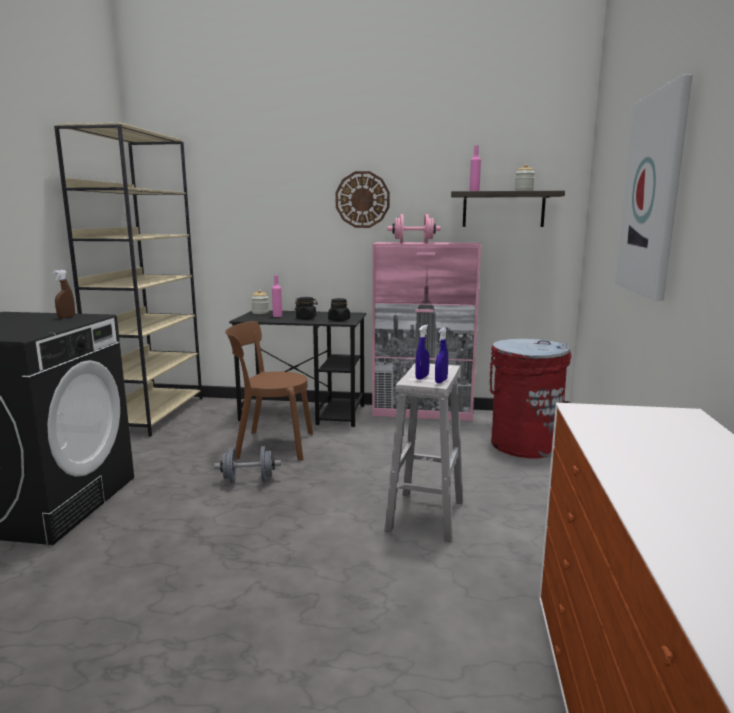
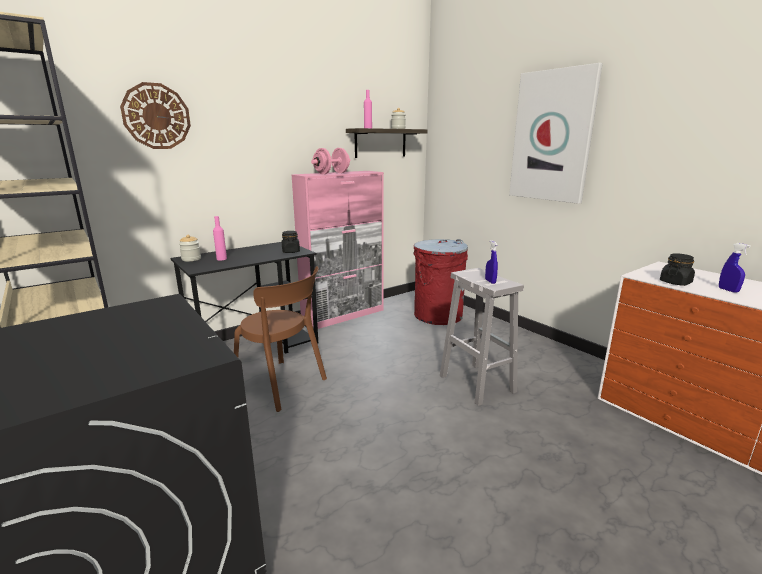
camera: 45 degrees left, 5 degrees up
brown spray bottle [53,270,75,318] -> none
grey dumbbell [214,446,281,484] -> none
brown chair [225,321,313,461] -> brown chair turned 105 degrees counterclockwise [234,266,327,412]
black jar [295,297,318,319] -> black jar moved to [660,253,695,286]
wall clock [335,171,390,228] -> wall clock moved to [120,82,191,149]
blue spray bottle [435,328,448,383] -> blue spray bottle moved to [719,243,751,293]

